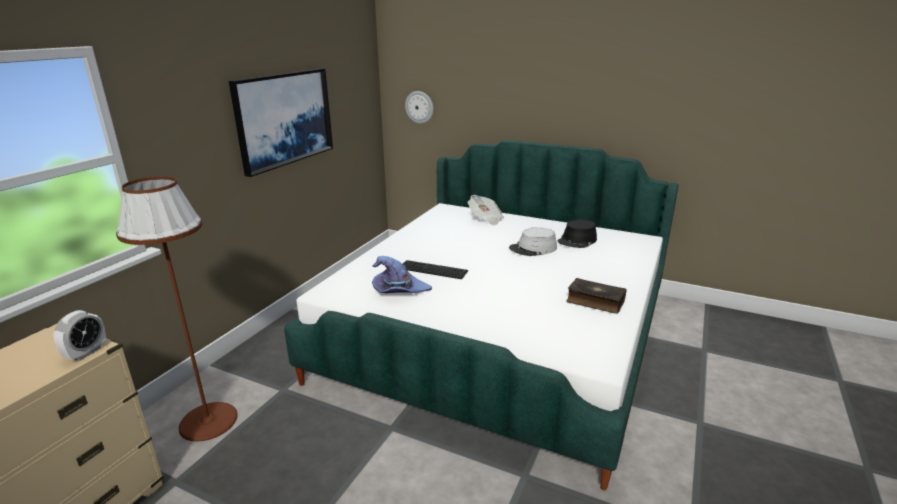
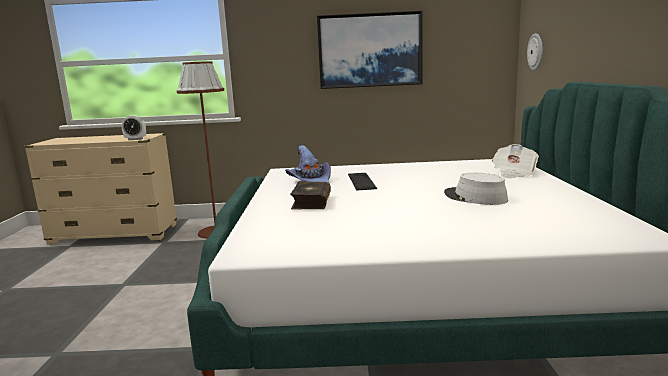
camera: 65 degrees right, 10 degrees down
black hat [557,219,597,248] -> none
book [566,278,627,314] -> book moved to [290,181,331,209]

